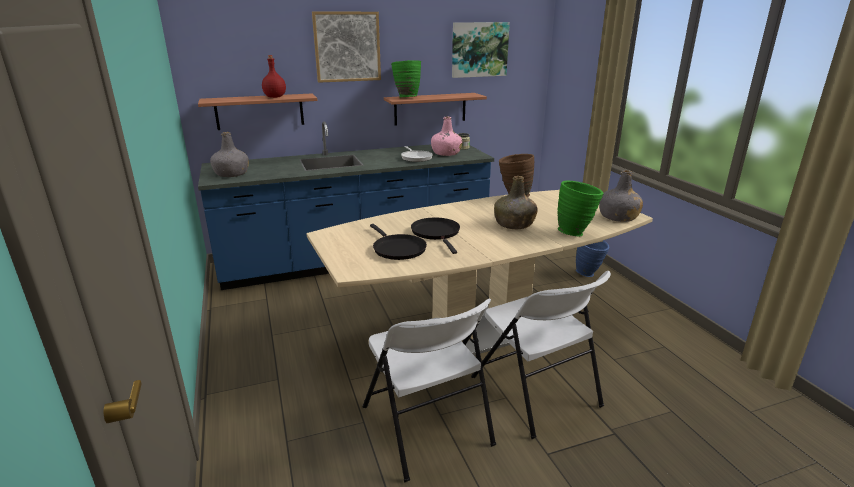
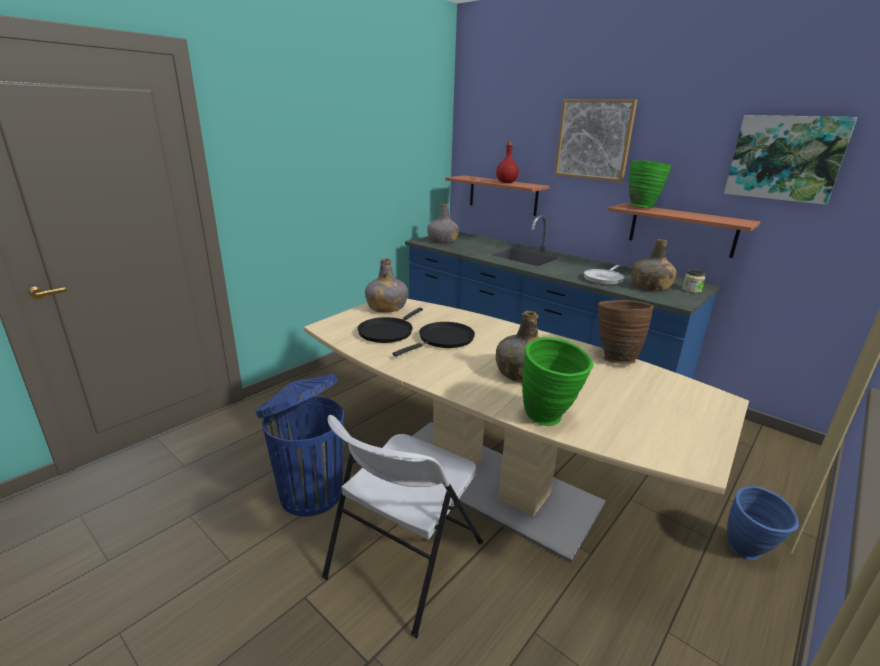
camera: 60 degrees right, 0 degrees up
white chair [362,299,496,483] -> blue trash can [256,374,344,517]
pink bottle [431,117,462,156] -> green bottle [631,239,677,292]
grey bottle [599,170,643,222] -> grey bottle moved to [365,258,408,313]

